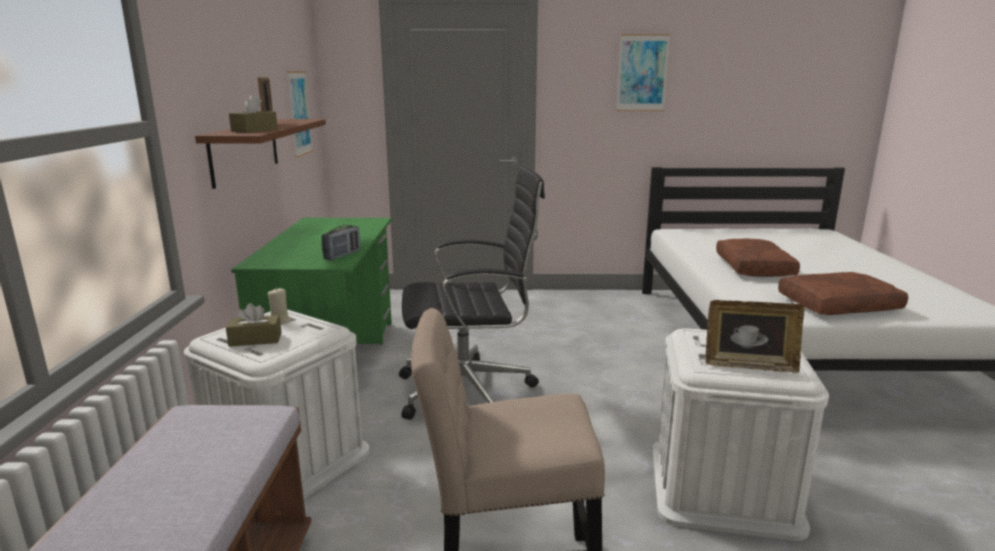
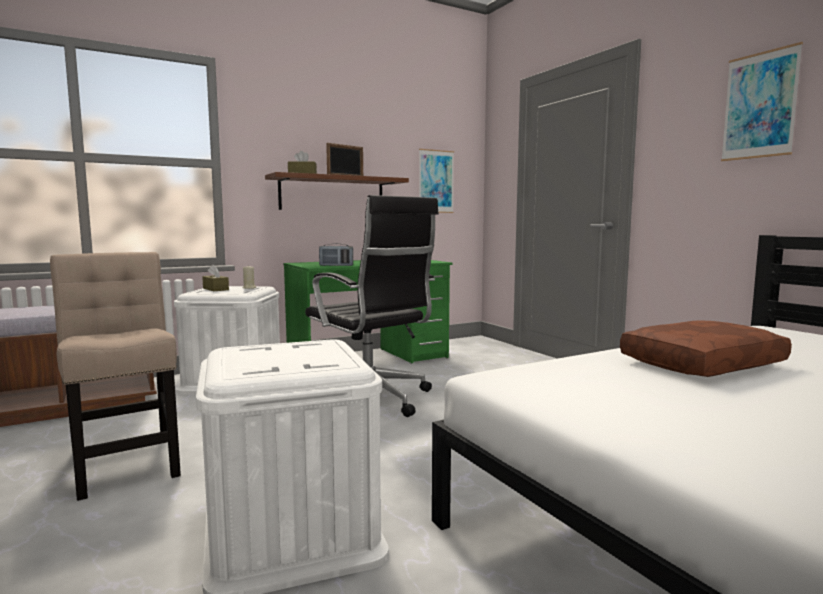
camera: 60 degrees right, 10 degrees down
picture frame [706,300,805,373] -> none
brown pillow [778,272,908,315] -> none

